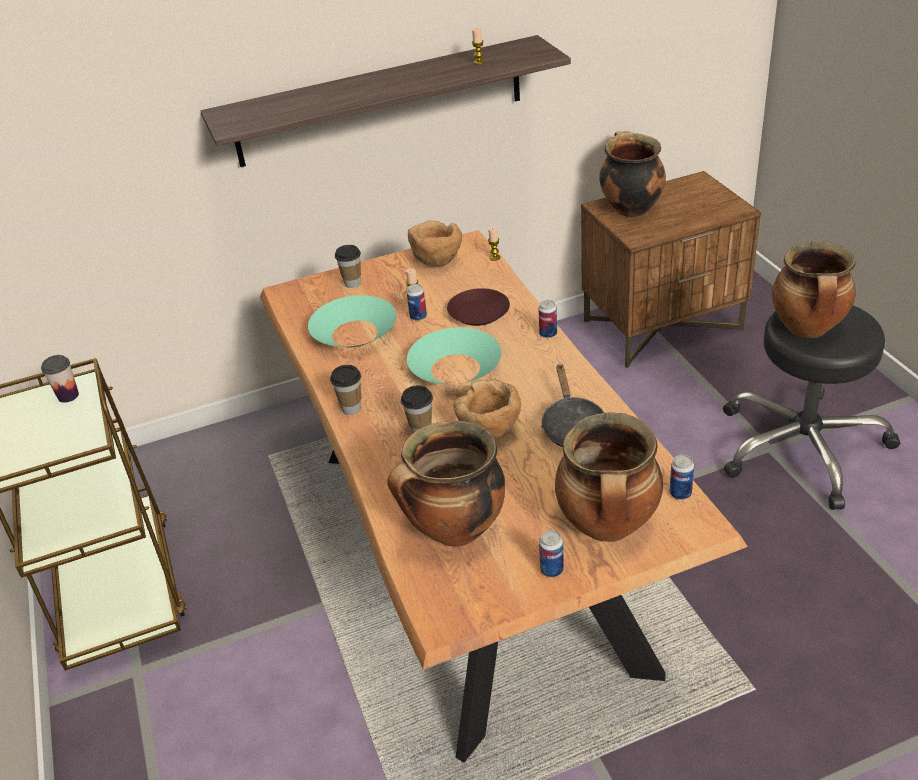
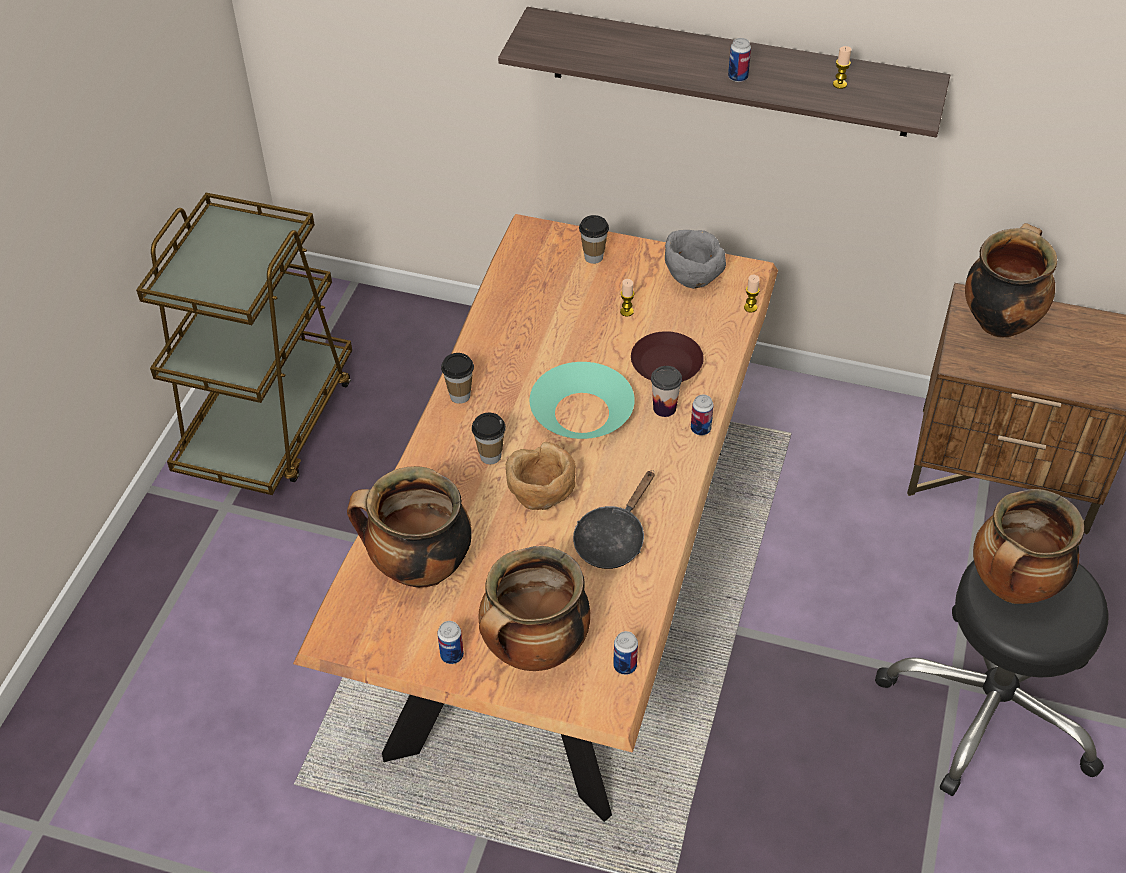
camera: 35 degrees right, 10 degrees up
cup [41,355,79,403] -> cup moved to [651,366,682,417]
turquoise bowl [308,295,397,347] -> none
can [407,284,427,321] -> can moved to [728,38,751,82]
brown bowl [408,221,462,267] -> grey bowl [665,230,726,289]

